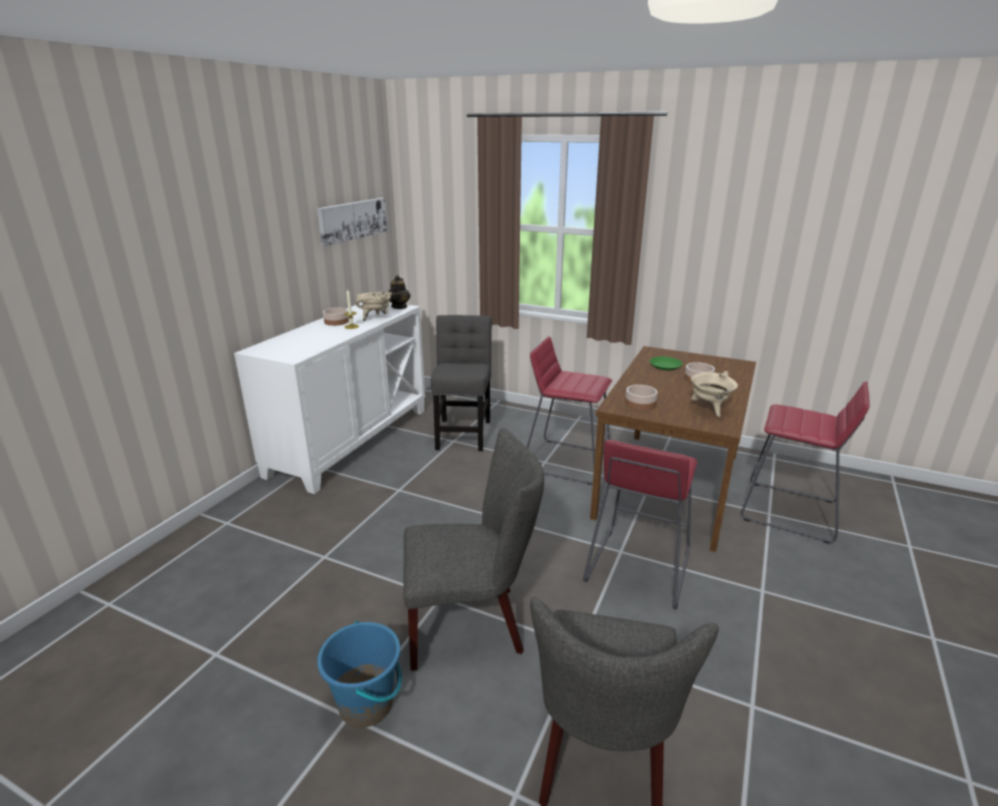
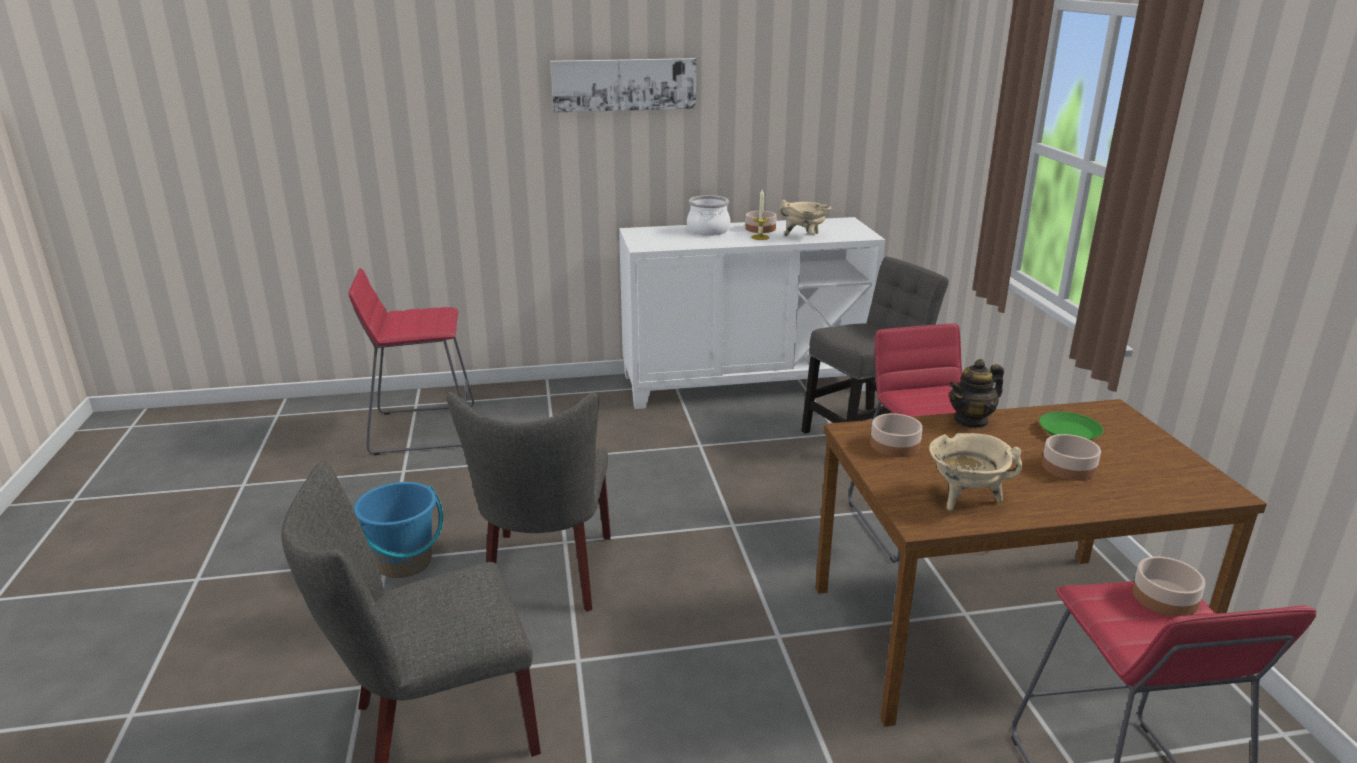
camera: 55 degrees right, 0 degrees up
picture [317,198,388,246] -> picture moved to [550,58,696,113]
teapot [388,275,410,309] -> teapot moved to [949,359,1004,429]
grey chair [403,428,544,671] -> grey chair turned 45 degrees clockwise [447,392,611,612]
red stool [583,440,697,609] -> red stool moved to [348,268,474,455]
none -> cooking pot [687,195,731,236]
none -> bowl [1132,556,1205,617]

